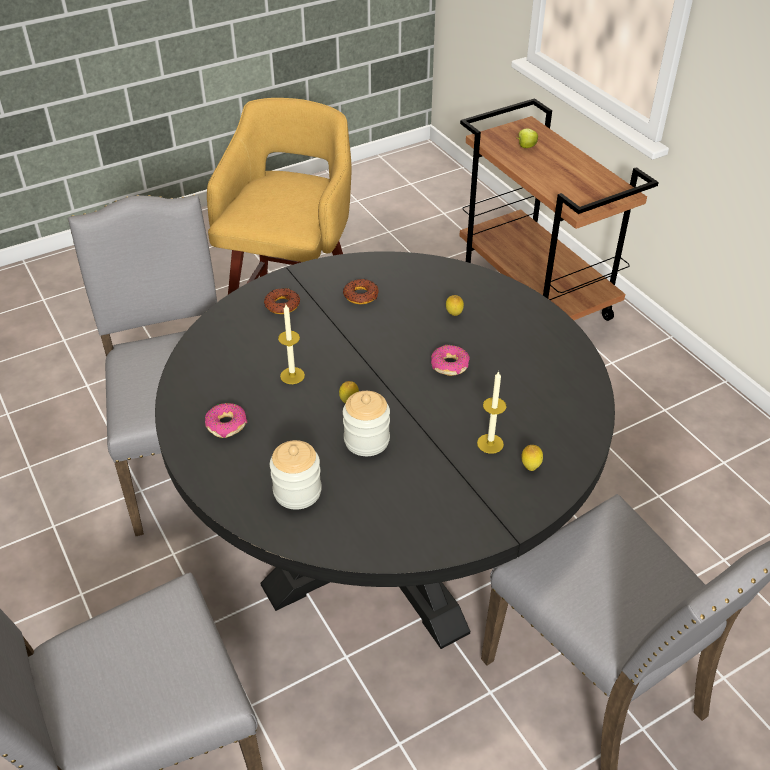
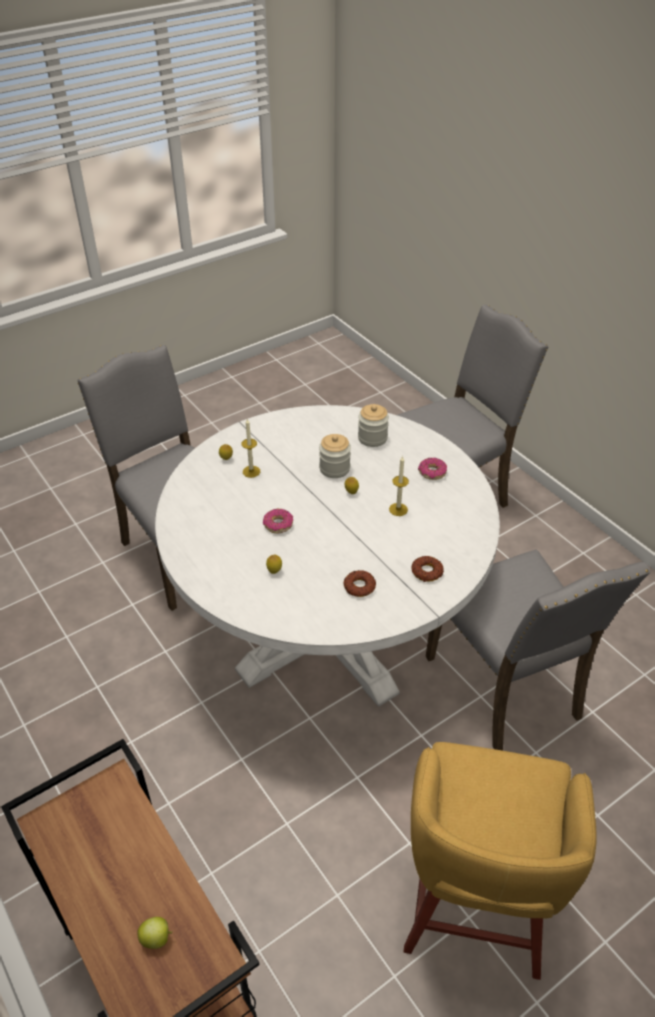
camera: 175 degrees right, 0 degrees up
black dining table [155,251,615,649] -> white dining table [155,405,500,707]

